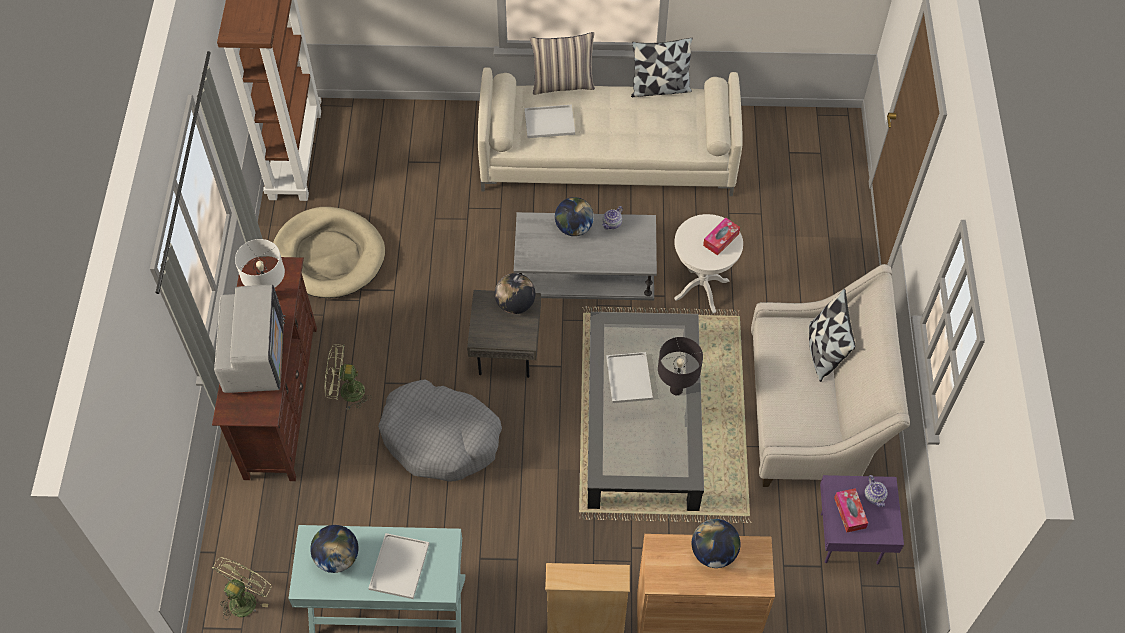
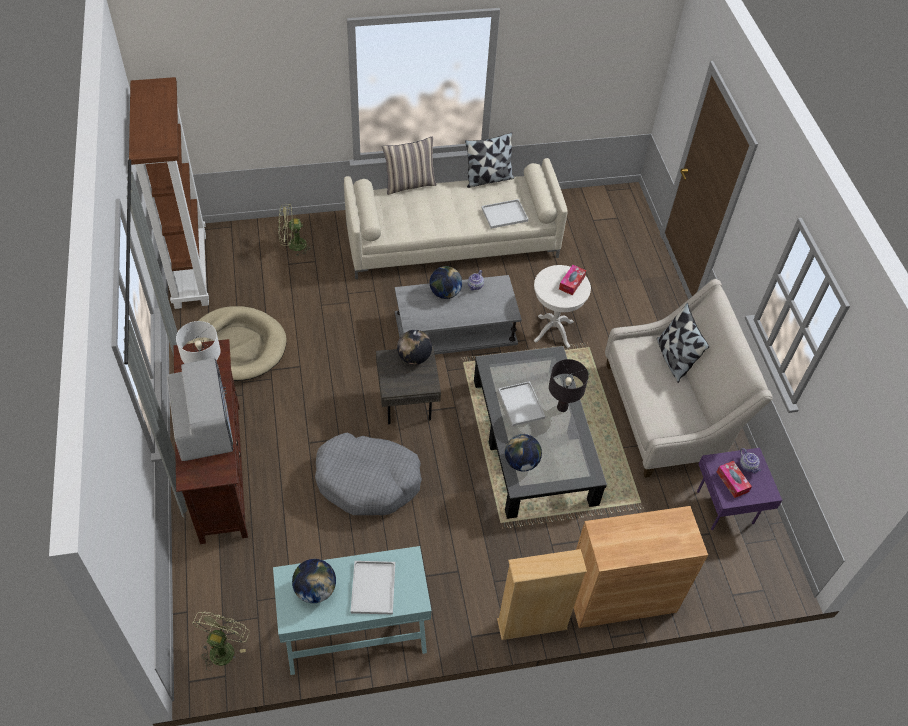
camera: 15 degrees left, 5 degrees down
green fan [325,344,372,410] -> green fan moved to [278,204,313,256]
white tray [524,105,575,138] -> white tray moved to [481,199,528,229]
globe [691,519,740,568] -> globe moved to [505,434,542,471]

